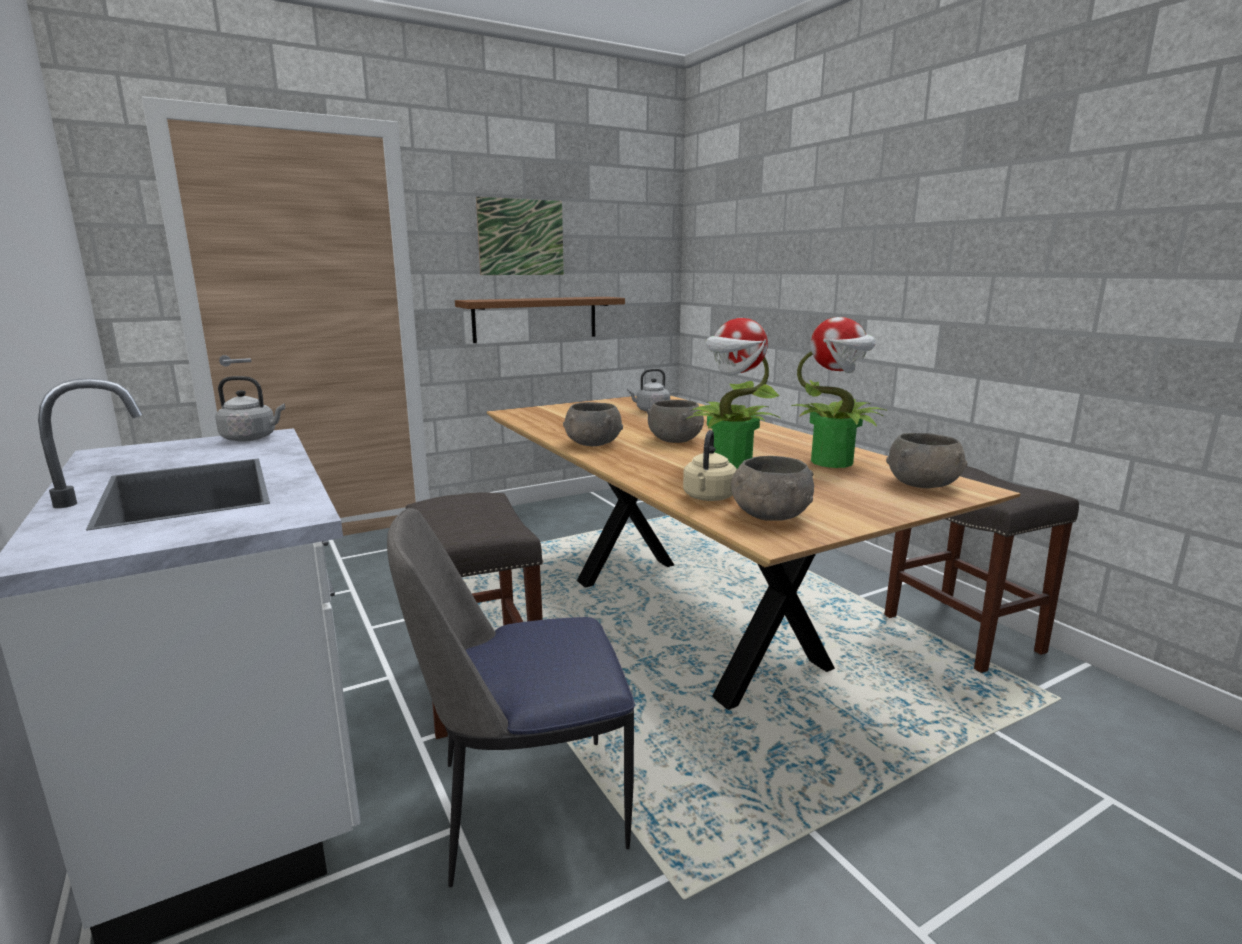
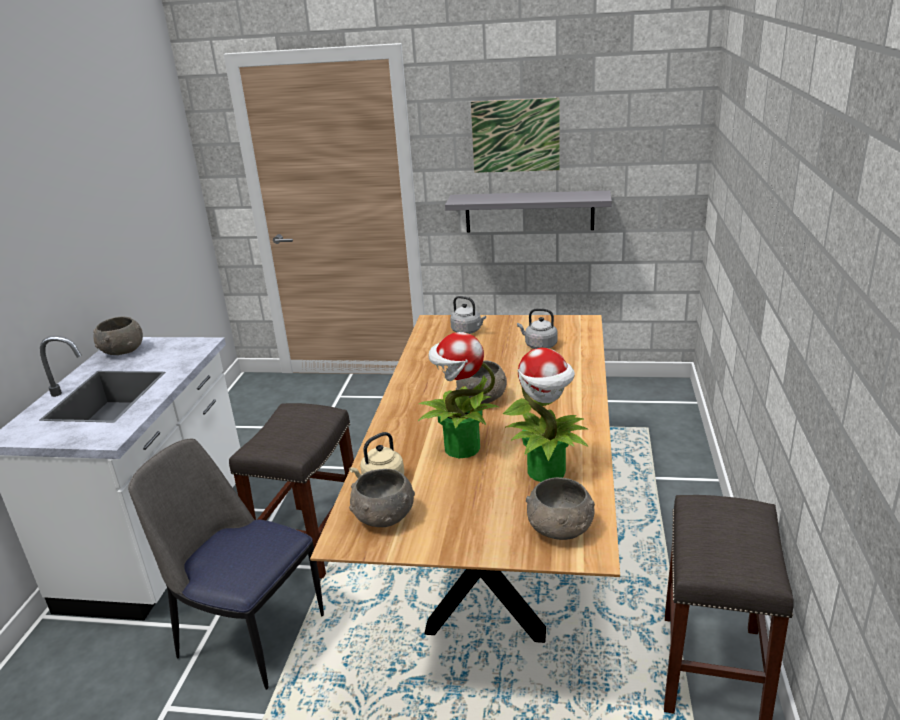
camera: 40 degrees right, 10 degrees up
grey kettle [215,376,285,442] -> grey kettle moved to [450,296,486,334]
brown shelf [455,297,625,343] -> grey shelf [445,191,612,232]
grey bowl [563,402,623,446] -> grey bowl moved to [93,317,143,355]

